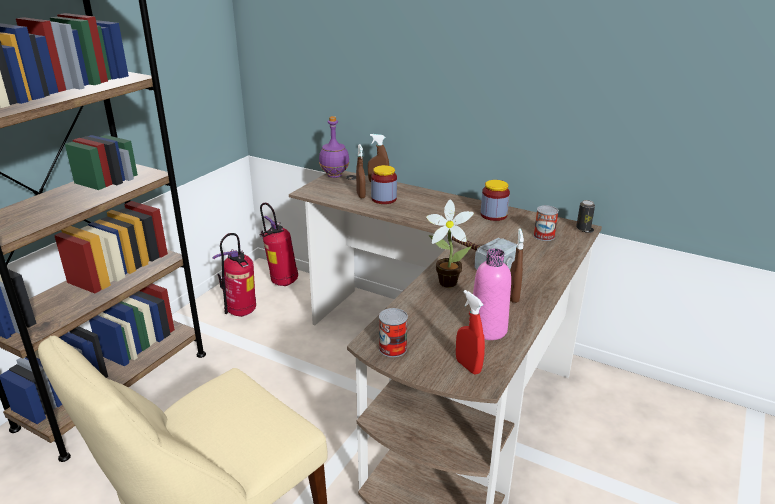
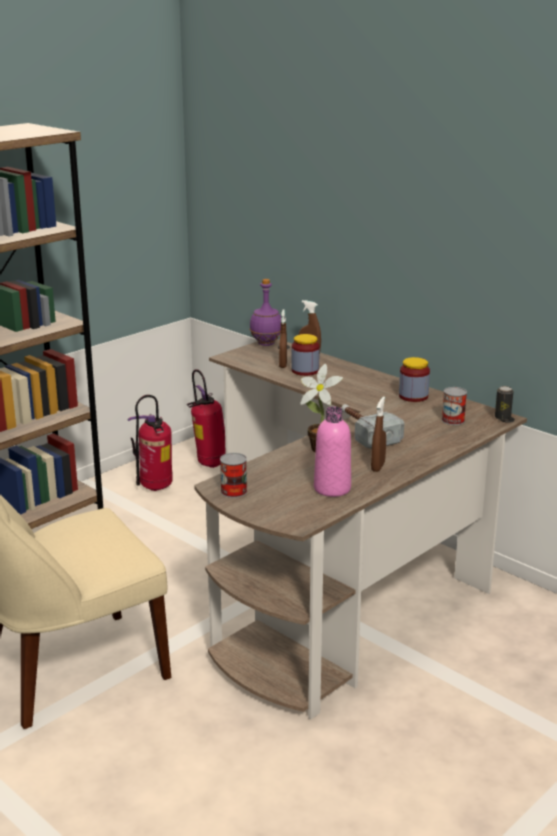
camera: 15 degrees right, 5 degrees down
red spray bottle [456,290,485,375] -> none

